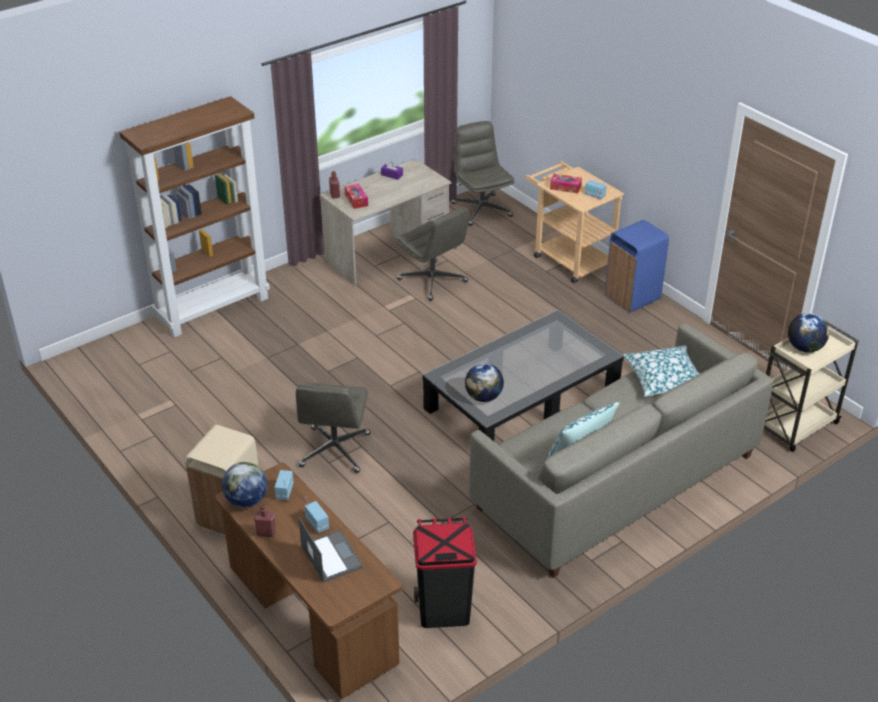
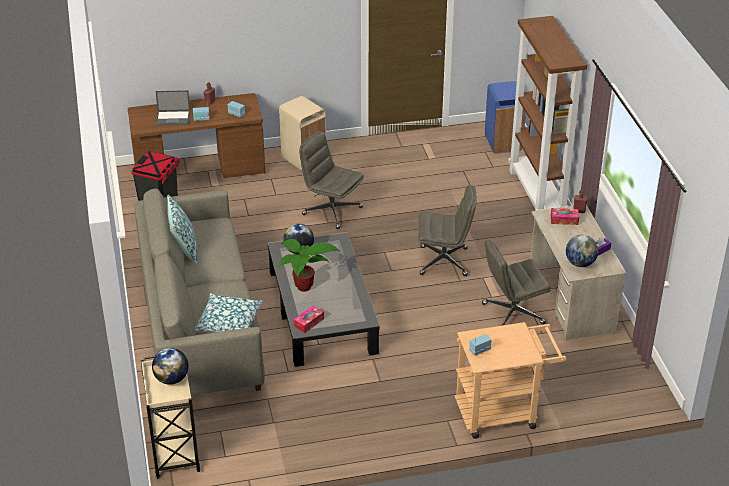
camera: 115 degrees right, 0 degrees up
globe [222,462,268,508] -> globe moved to [566,235,598,267]
grey office chair [452,121,514,226] -> grey office chair moved to [418,185,477,276]
tissue box [550,174,582,194] -> tissue box moved to [294,306,324,333]
blue trash can [605,220,669,313] -> blue trash can moved to [485,81,526,153]
none -> potted plant [278,239,340,292]

